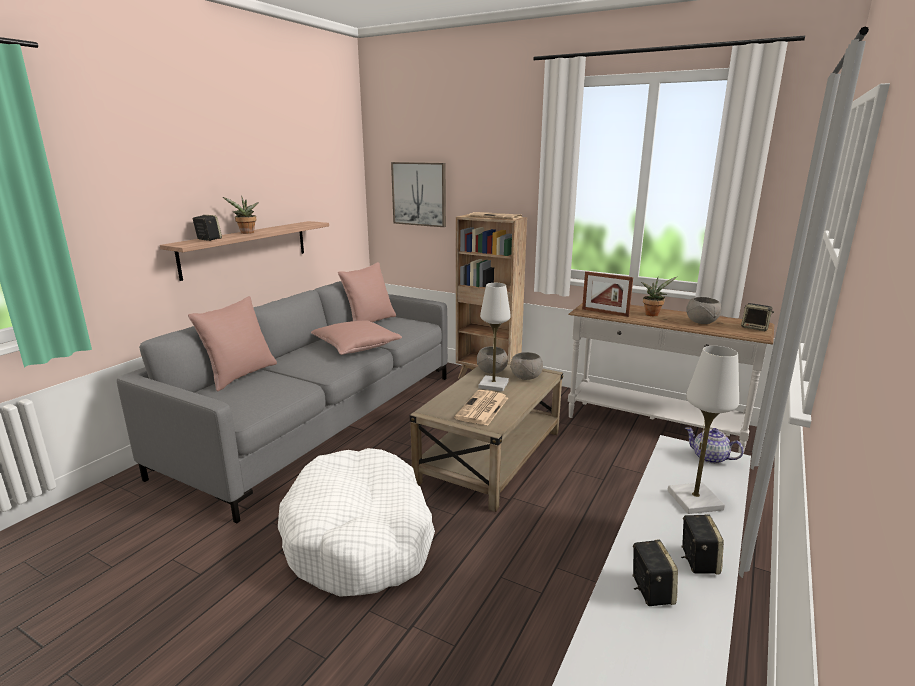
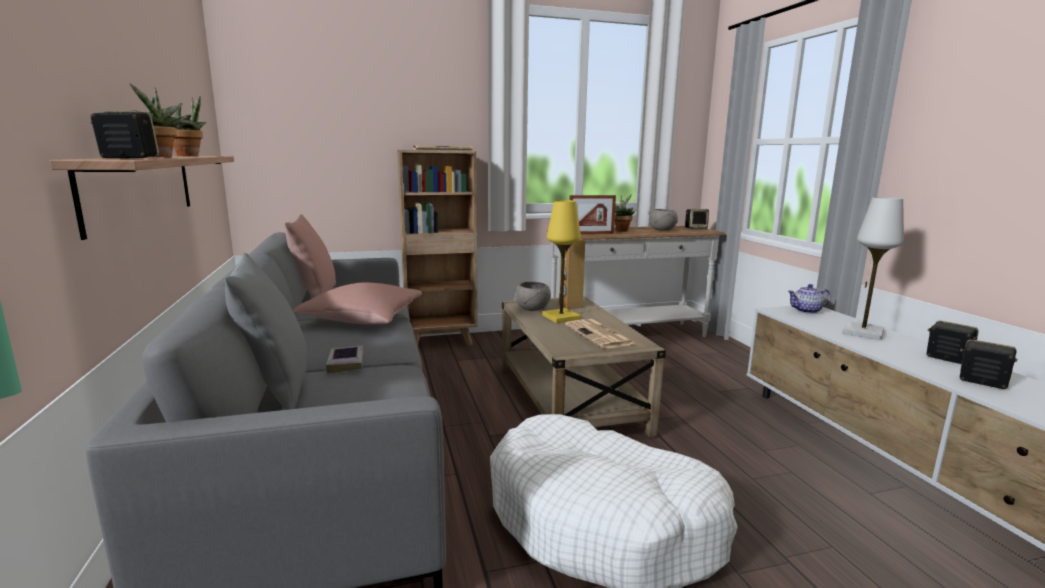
camera: 45 degrees left, 5 degrees down
pink pillow [188,296,277,392] -> grey pillow [225,253,307,410]
picture [391,162,446,227] -> none
white table lamp [479,283,511,392] -> yellow table lamp [542,200,581,323]
grey bowl [510,352,543,380] -> brown speaker [559,239,585,309]
none -> potted plant [171,96,206,156]
none -> book [326,345,364,373]

